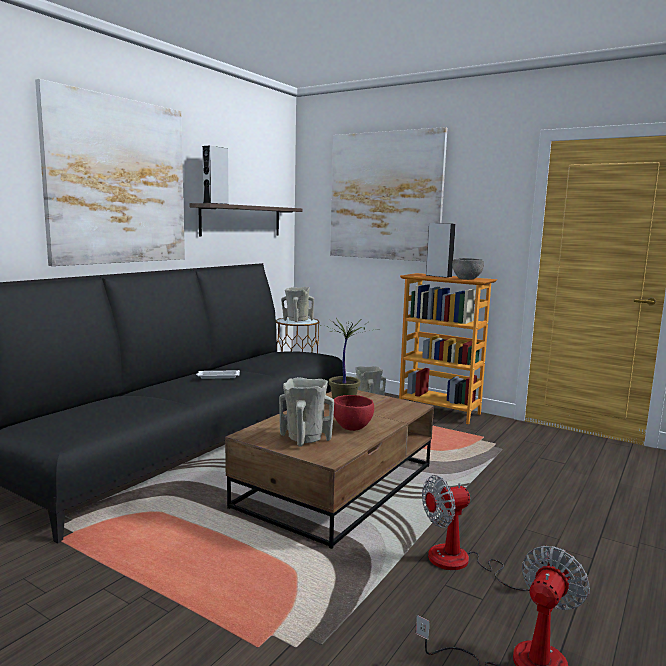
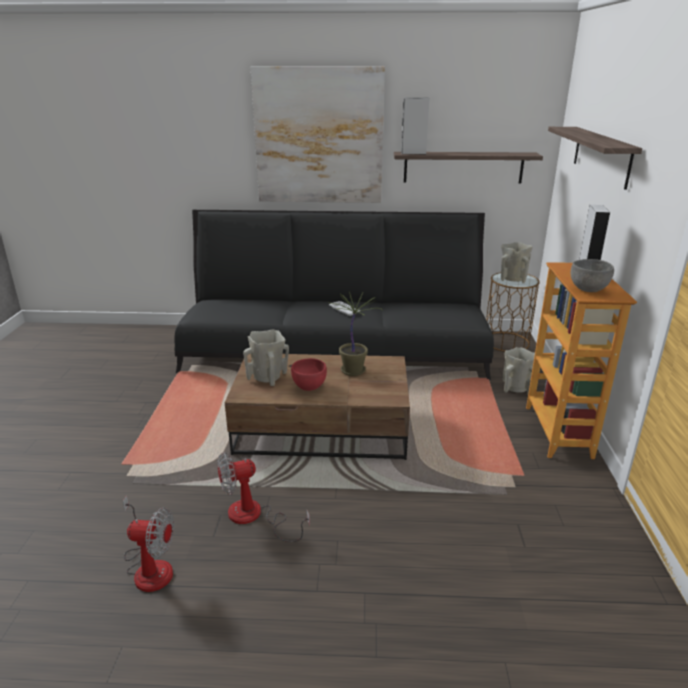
camera: 60 degrees right, 15 degrees up
picture [330,127,447,262] -> shelf [548,127,642,190]
fan [422,475,551,591] -> fan turned 60 degrees counterclockwise [217,452,310,542]

